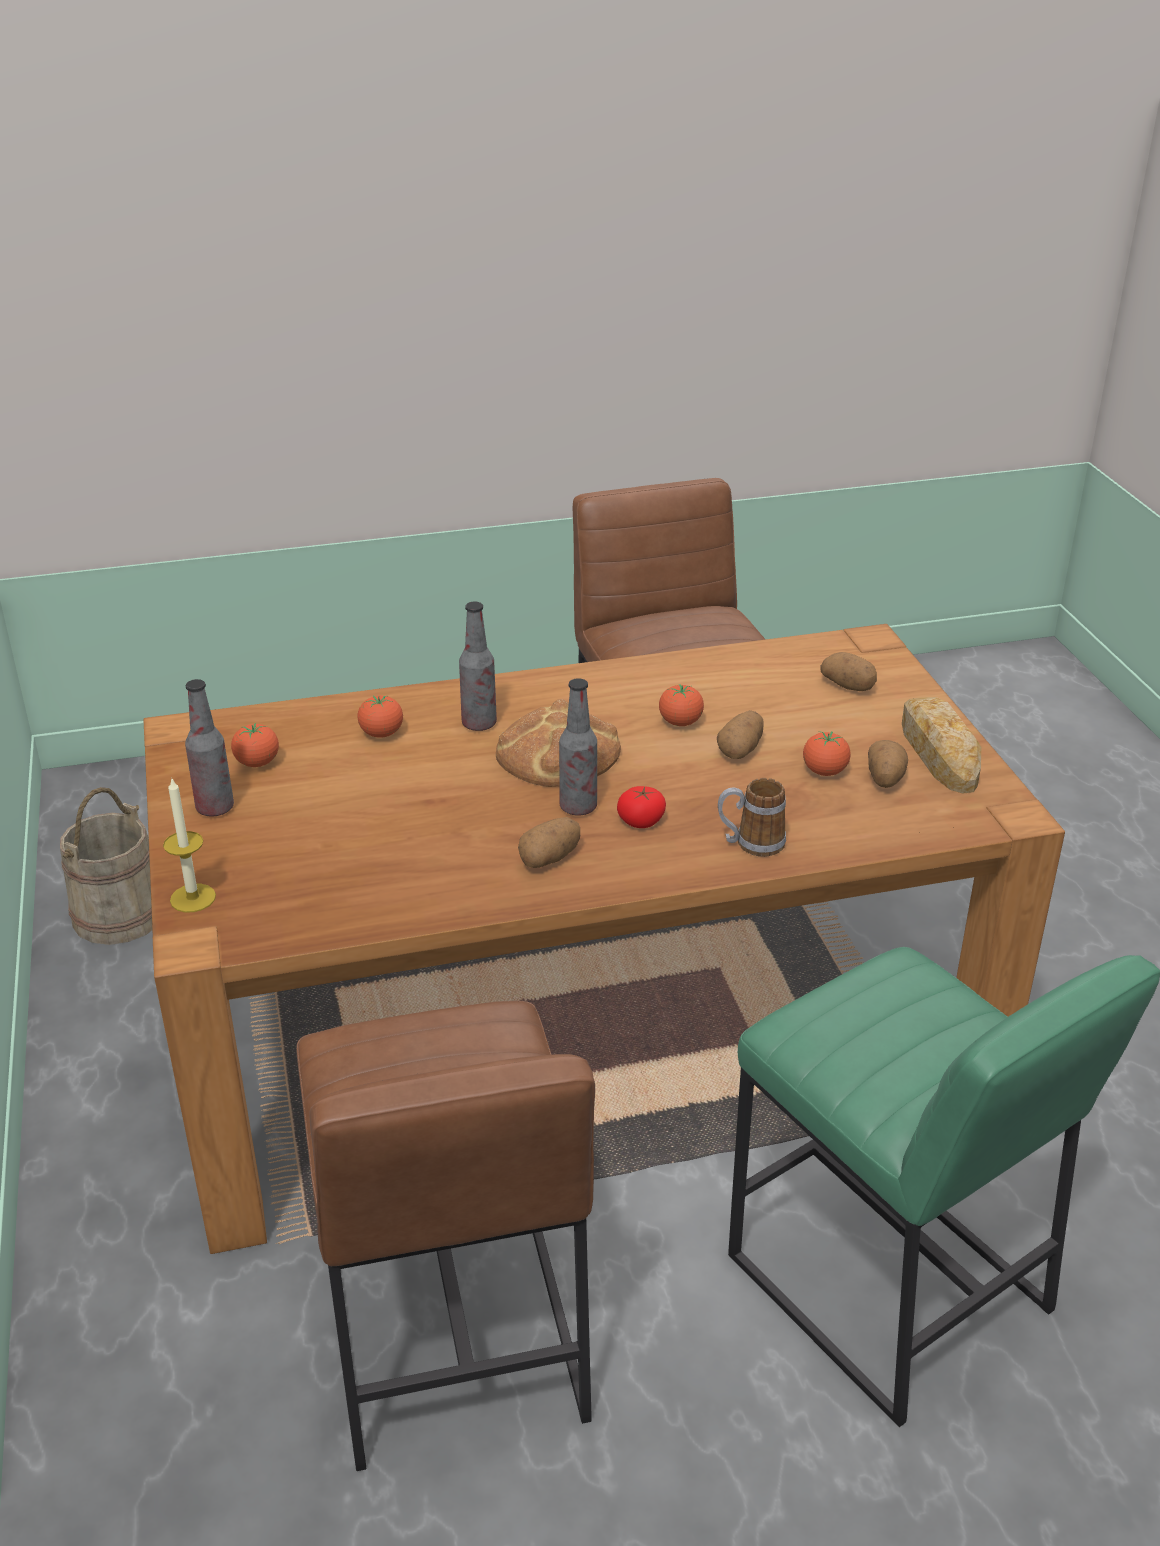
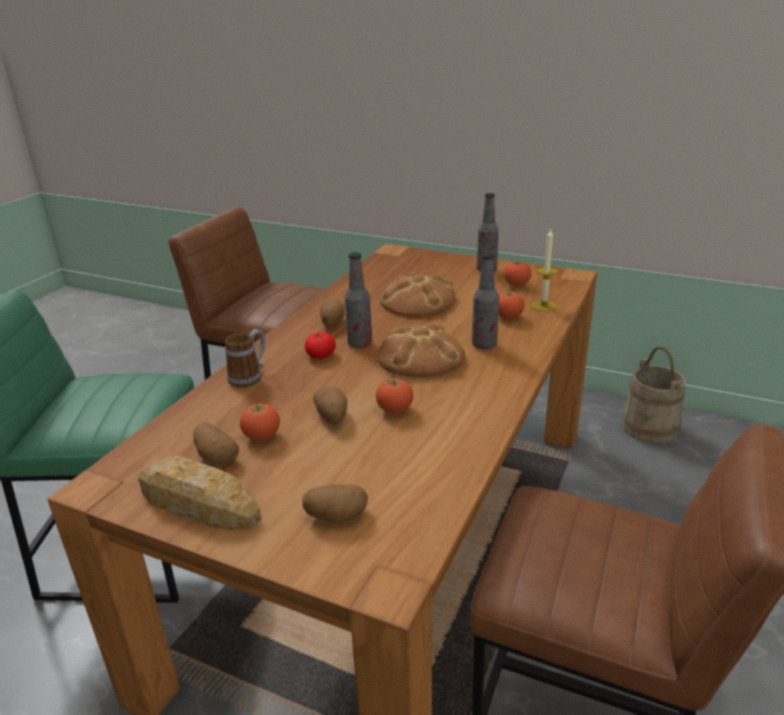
camera: 130 degrees right, 5 degrees down
candle [163,777,216,913] -> candle moved to [532,229,558,311]
none -> bread [380,272,455,316]

